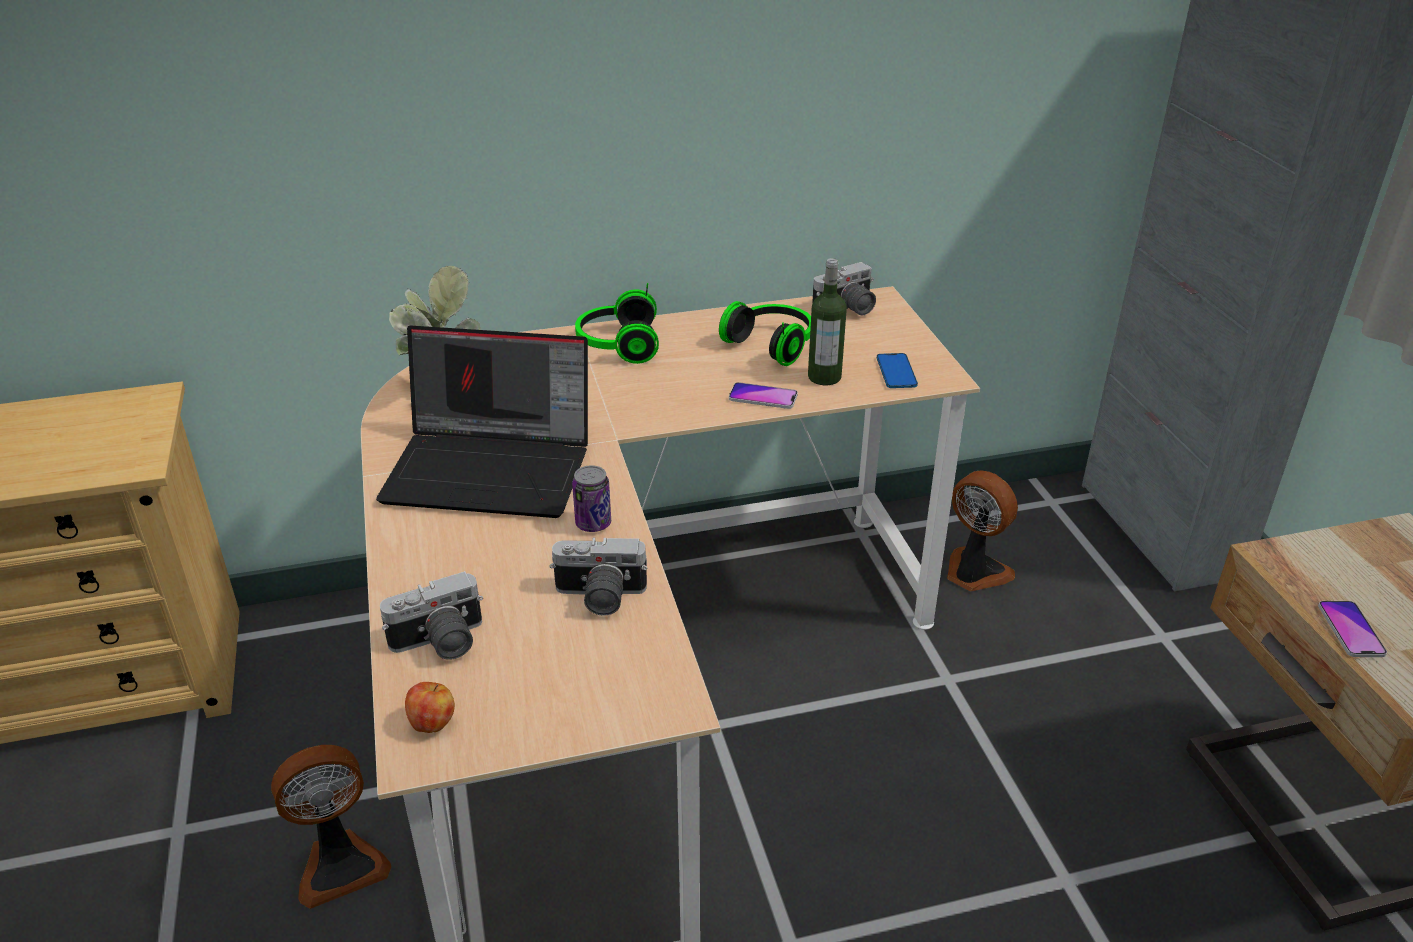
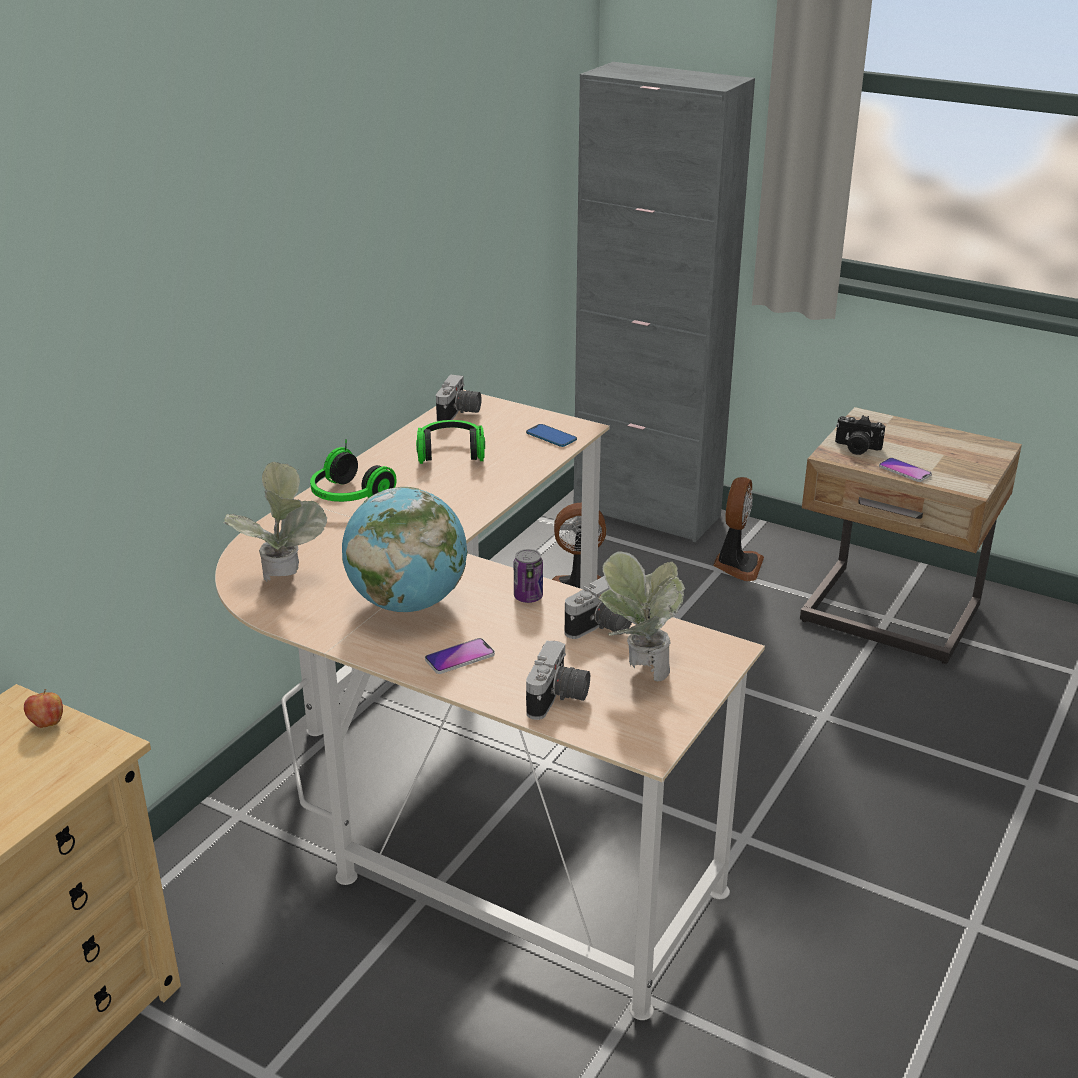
camera: 45 degrees left, 5 degrees down
fan [271,745,391,909] -> fan moved to [713,477,764,581]
laptop [376,326,588,518] -> globe [342,487,468,612]
apple [405,682,455,733] -> apple moved to [24,689,63,728]
phone [729,382,798,409] -> phone moved to [425,638,495,674]
bottle [808,258,847,385] -> none
none -> potted plant [598,551,685,681]
none -> camera [835,415,885,455]

